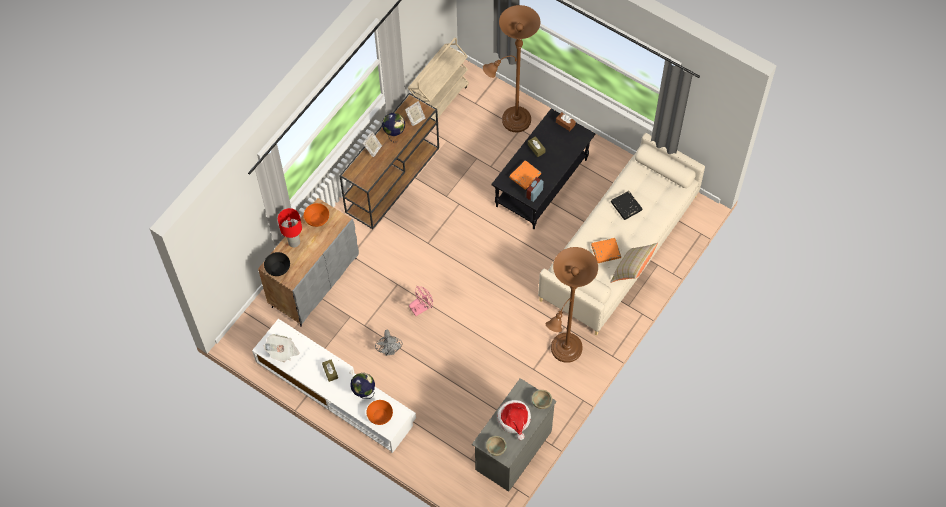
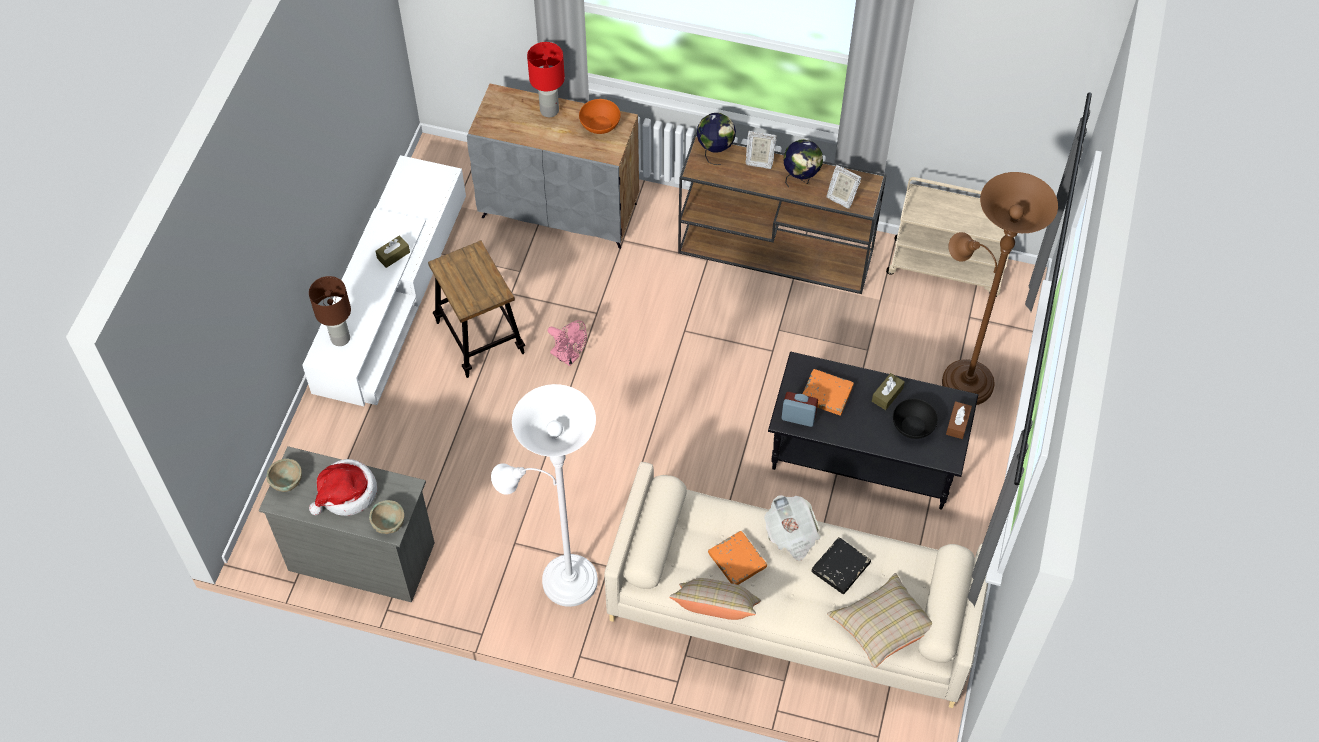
camera: 70 degrees right, 5 degrees down
black bowl [264,252,290,276] -> black bowl moved to [893,399,938,439]
newspaper [264,334,300,362] -> newspaper moved to [764,495,821,561]
globe [350,373,375,399] -> globe moved to [697,113,736,165]
orange bowl [366,400,393,425] -> brown table lamp [309,276,351,346]
grey fan [375,330,402,356] -> stool [428,241,525,378]
brown floor lamp [546,247,598,363] -> white floor lamp [491,384,598,607]
none -> beige pillow [827,573,932,668]

